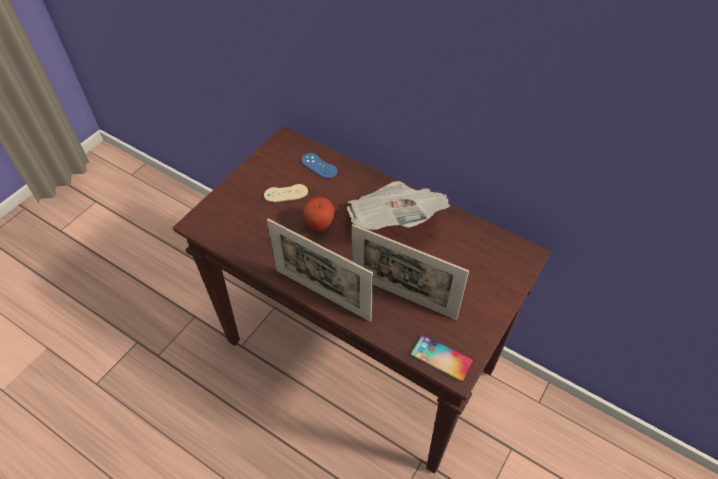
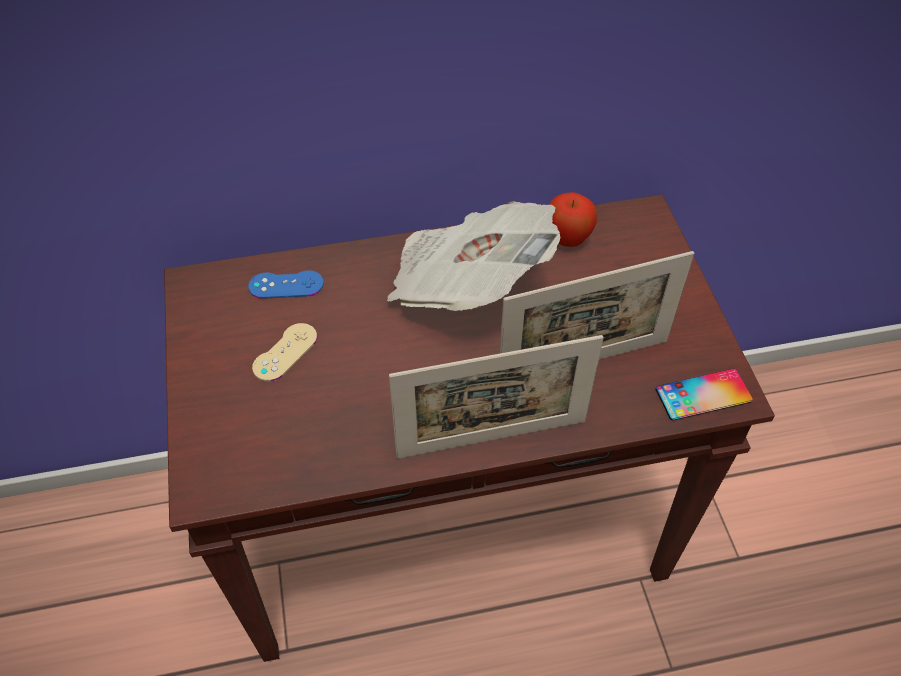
camera: 45 degrees left, 0 degrees up
apple [303,197,335,232] -> apple moved to [549,192,597,247]

